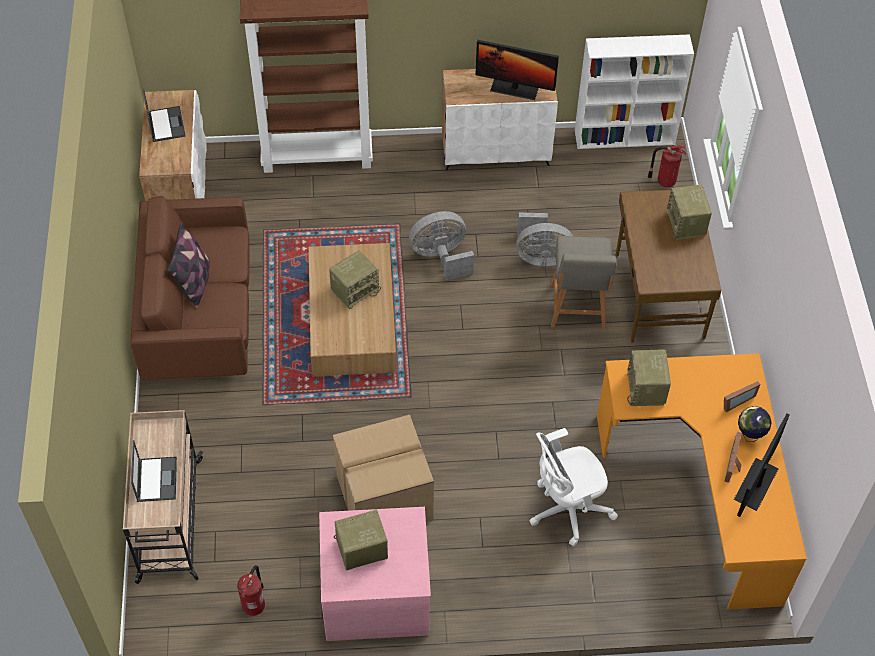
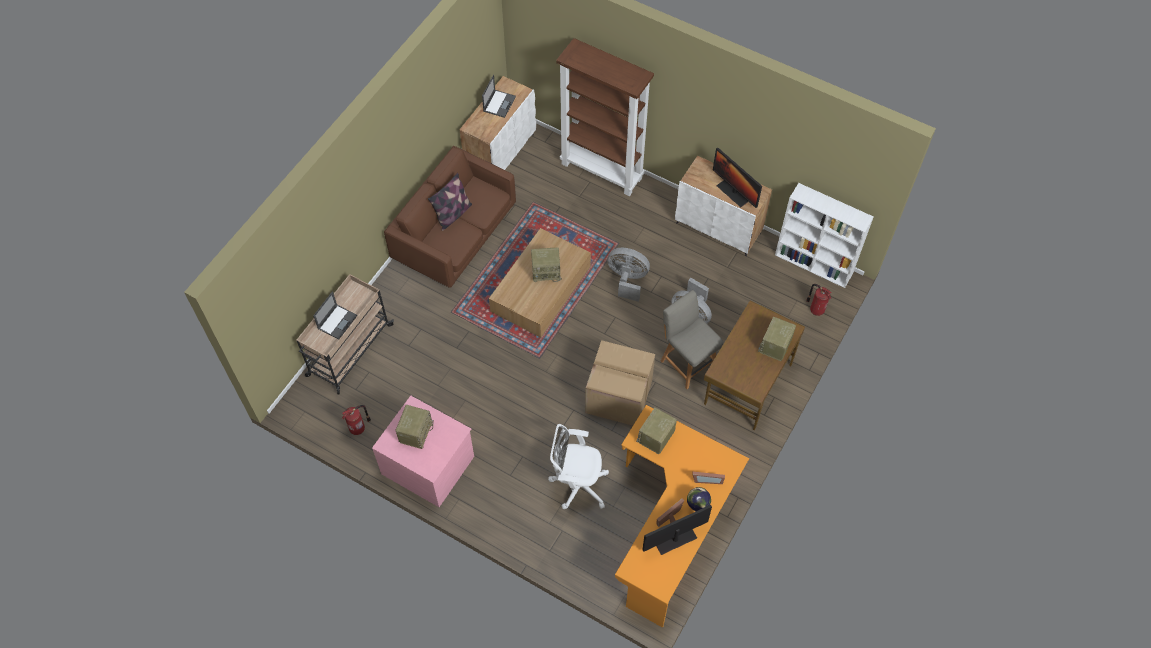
camera: 35 degrees right, 5 degrees up
cardboard box [333,415,434,522] -> cardboard box moved to [585,340,655,426]
radio [334,510,388,571] -> radio turned 90 degrees clockwise [395,405,434,449]
grey chair [551,236,617,329] -> grey chair turned 105 degrees clockwise [660,290,724,389]

